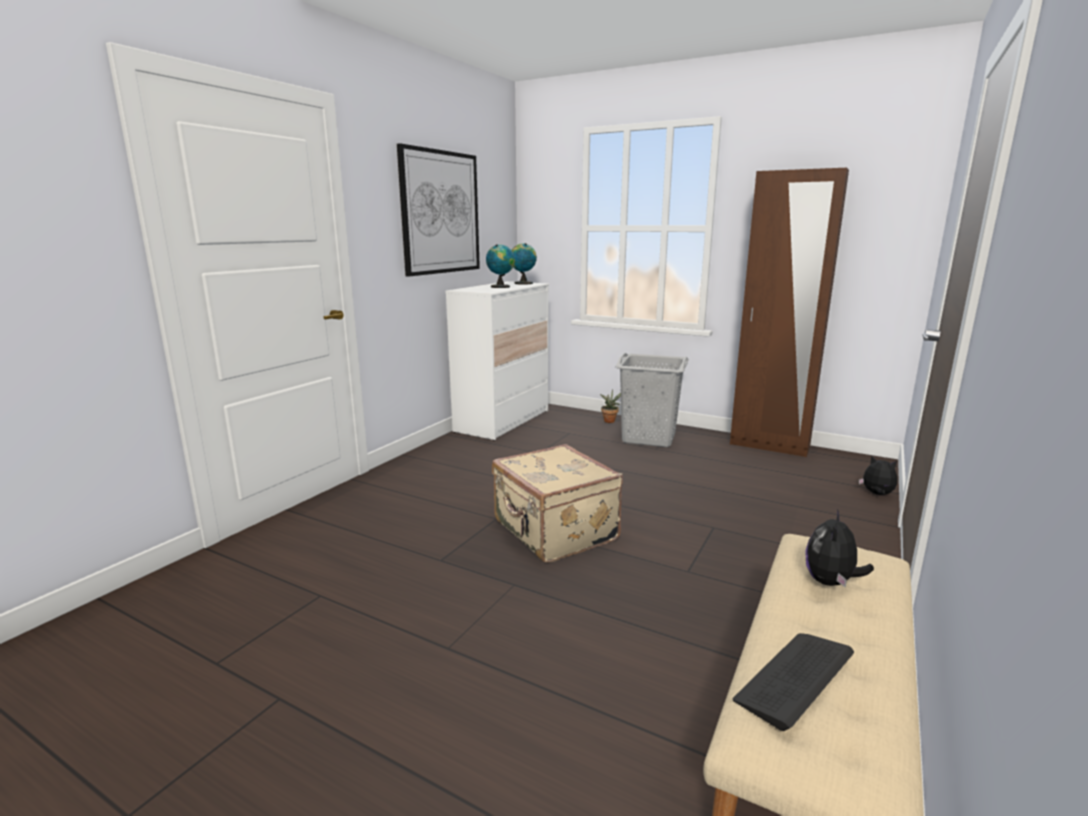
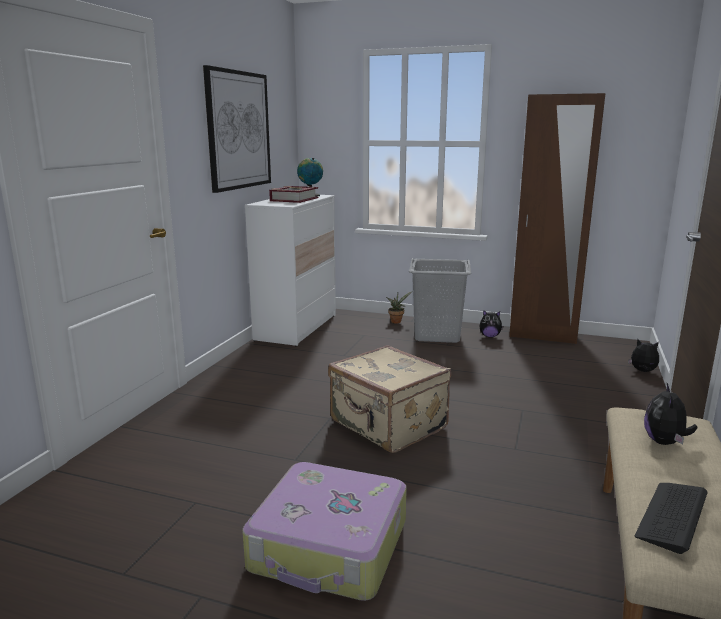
camera: 10 degrees left, 0 degrees up
globe [486,244,515,288] -> book [269,186,318,203]
none -> suitcase [242,462,407,601]
none -> plush toy [479,310,503,338]

